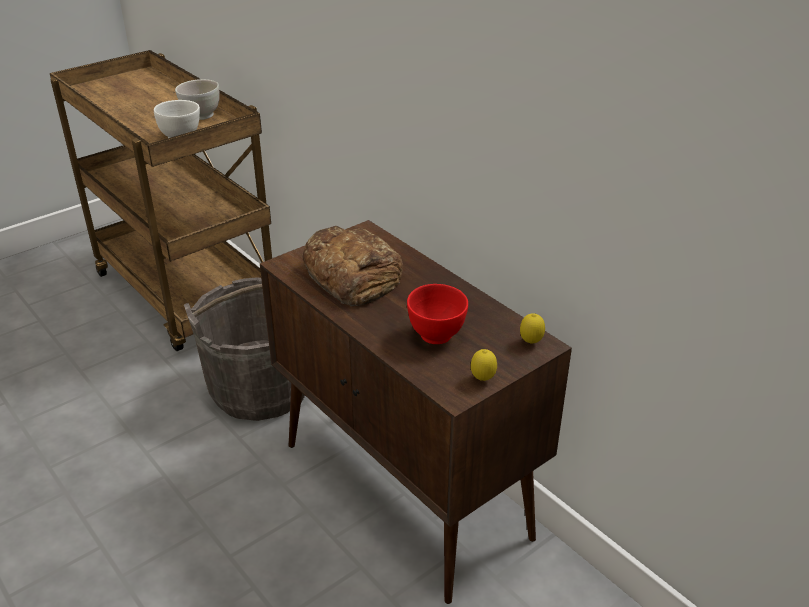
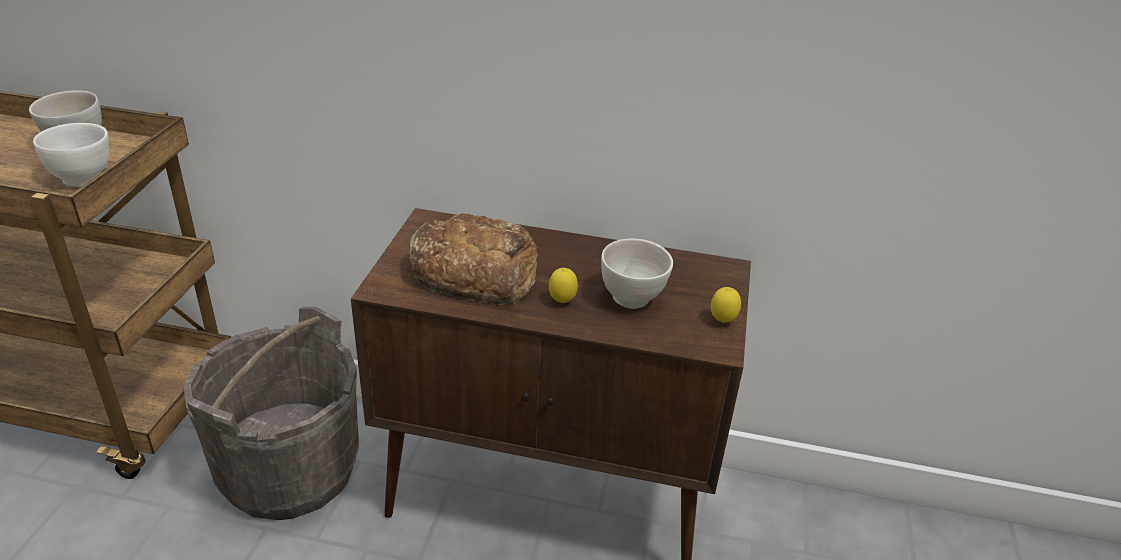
camera: 40 degrees left, 0 degrees up
red bowl [407,284,468,344] -> white bowl [601,239,673,309]
lemon [520,313,545,344] -> lemon moved to [549,268,578,303]

